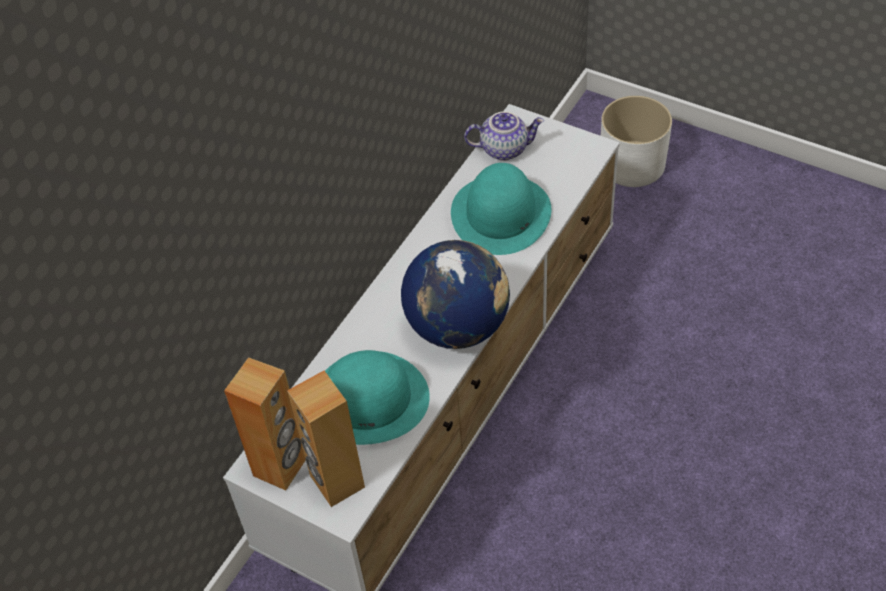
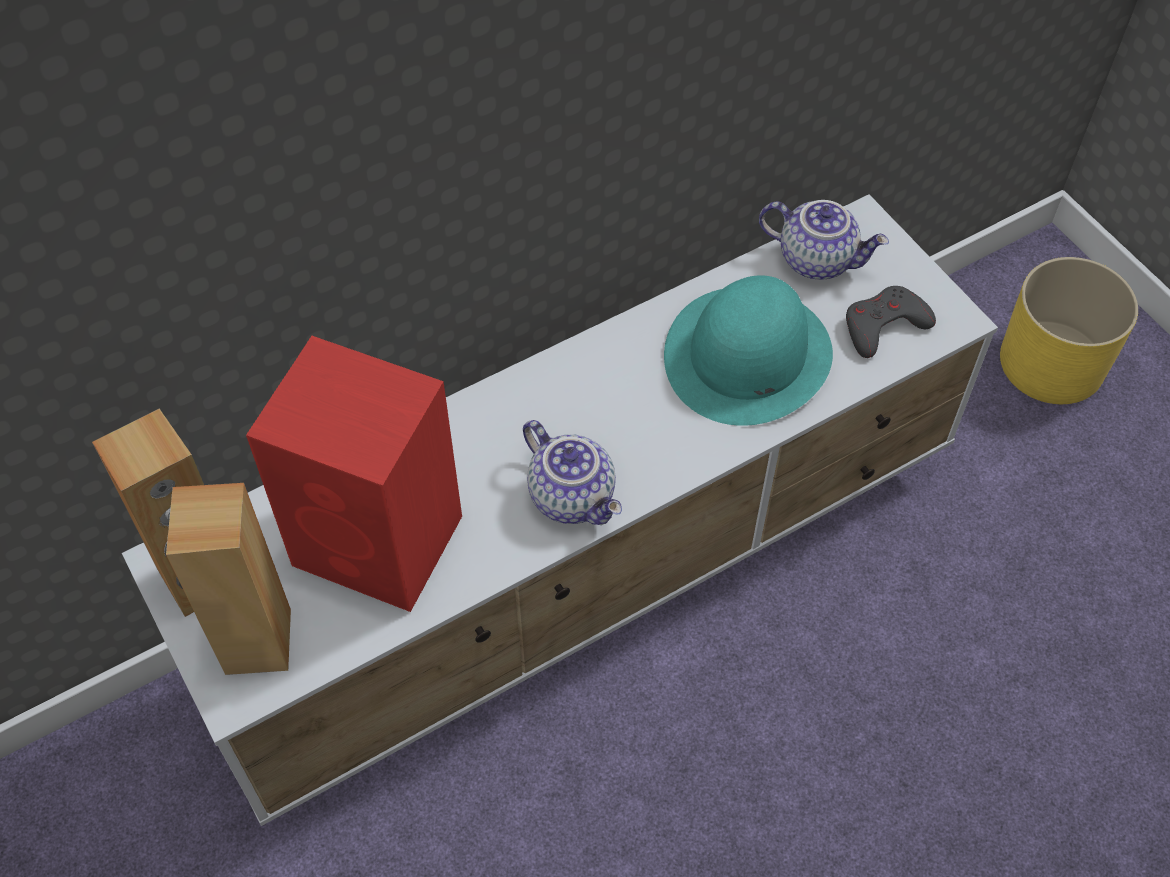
camera: 25 degrees right, 5 degrees up
turquoise hat [325,350,430,445] -> red speaker [246,336,462,612]
globe [401,240,510,349] -> teapot [523,420,622,525]
white planter [601,96,672,187] -> yellow planter [1000,257,1138,404]
none -> grey game controller [846,286,936,358]

